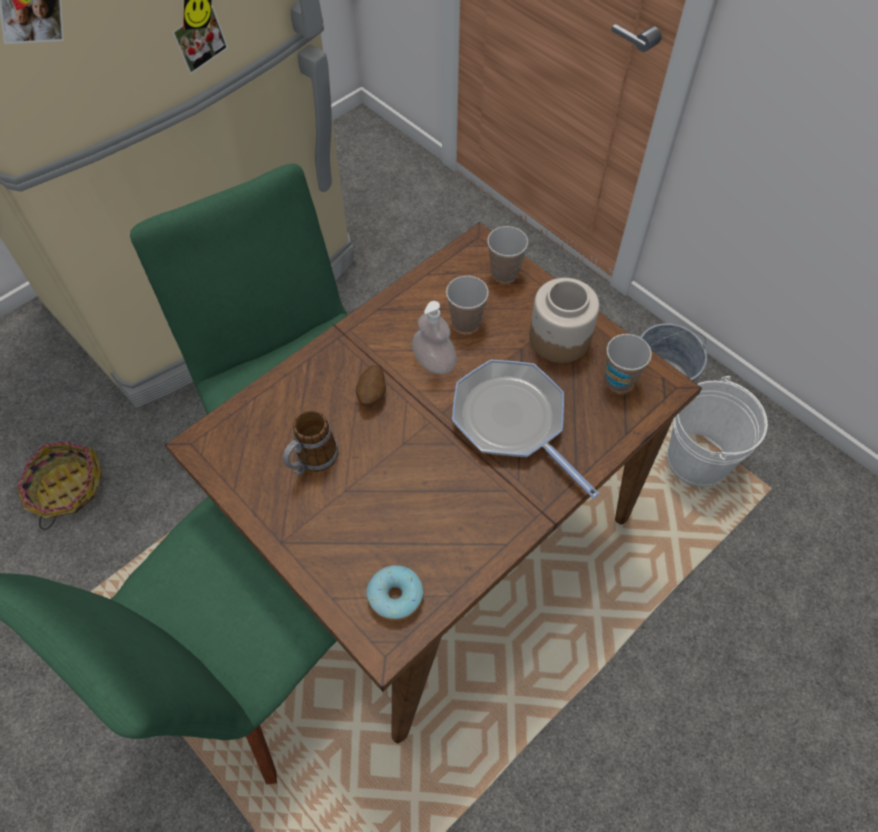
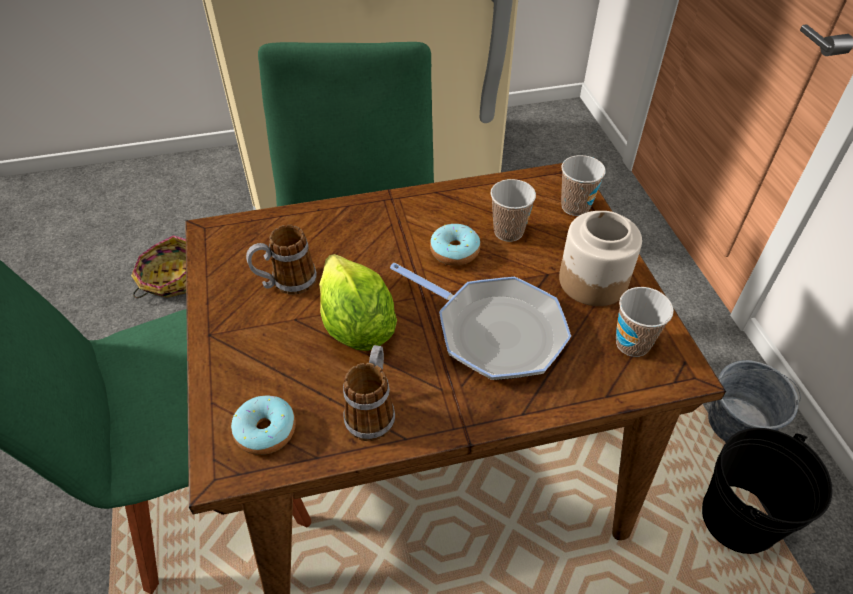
camera: 30 degrees right, 10 degrees down
potato [356,365,386,406] -> none
soap dispenser [412,301,457,374] -> donut [430,224,480,266]
frying pan [452,359,599,499] -> frying pan turned 135 degrees clockwise [390,263,571,380]
white bucket [667,376,768,487] -> black bucket [702,428,833,554]
none -> lettuce [319,254,397,351]
none -> mug [343,345,395,441]

